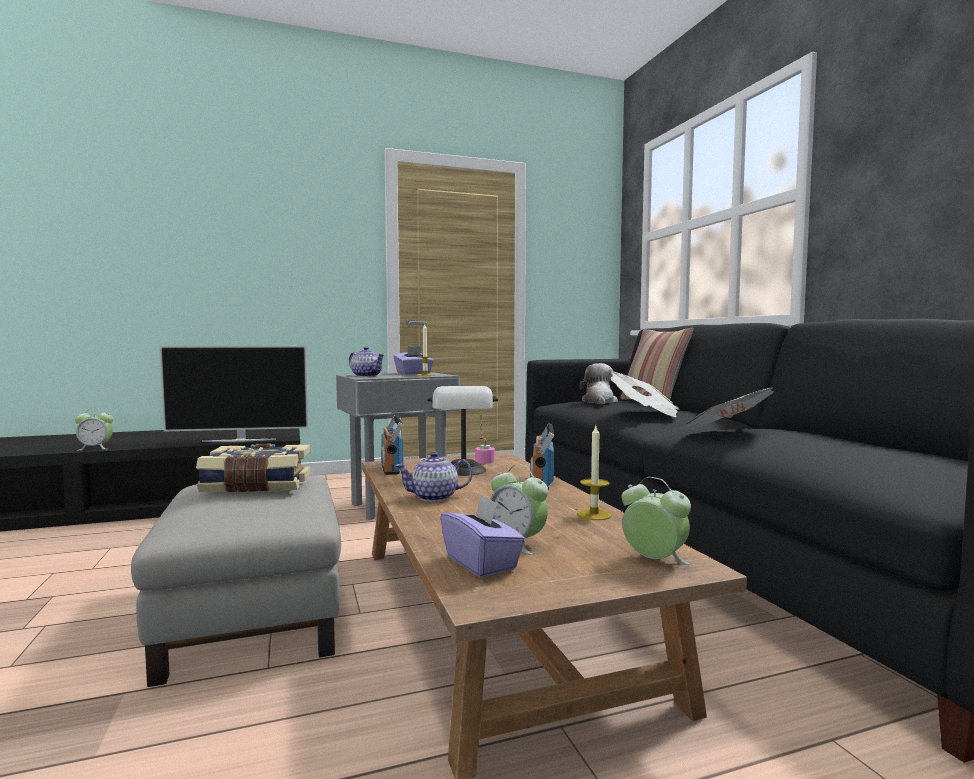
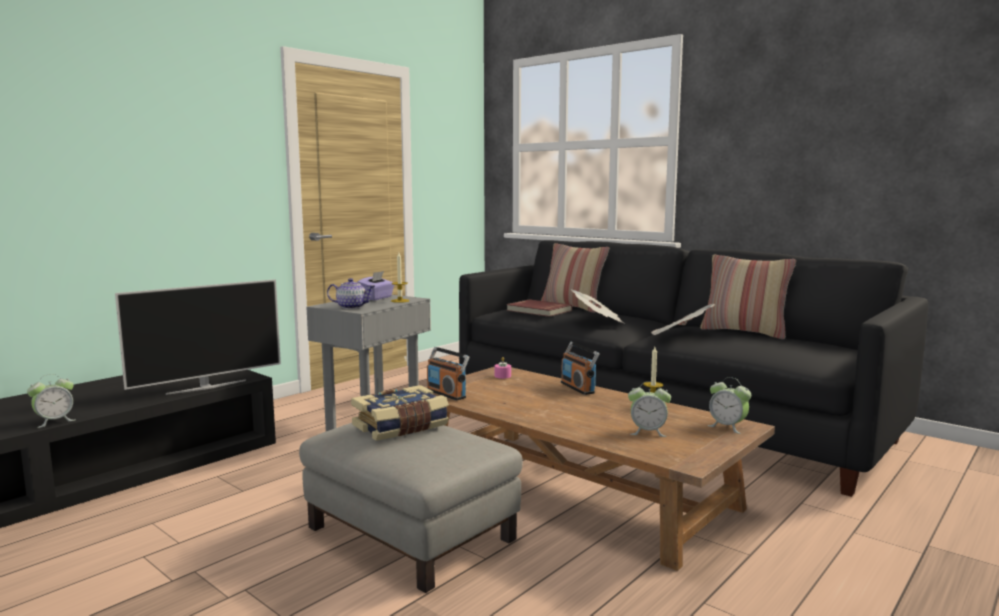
camera: 30 degrees left, 5 degrees up
teapot [395,452,473,502] -> none
table lamp [427,386,498,476] -> none
purple tissue box [440,494,525,578] -> none
plush toy [579,363,618,404] -> red book [507,299,572,317]
alarm clock [622,477,691,565] -> alarm clock turned 150 degrees counterclockwise [707,377,751,434]
none -> pillow [700,255,796,339]

